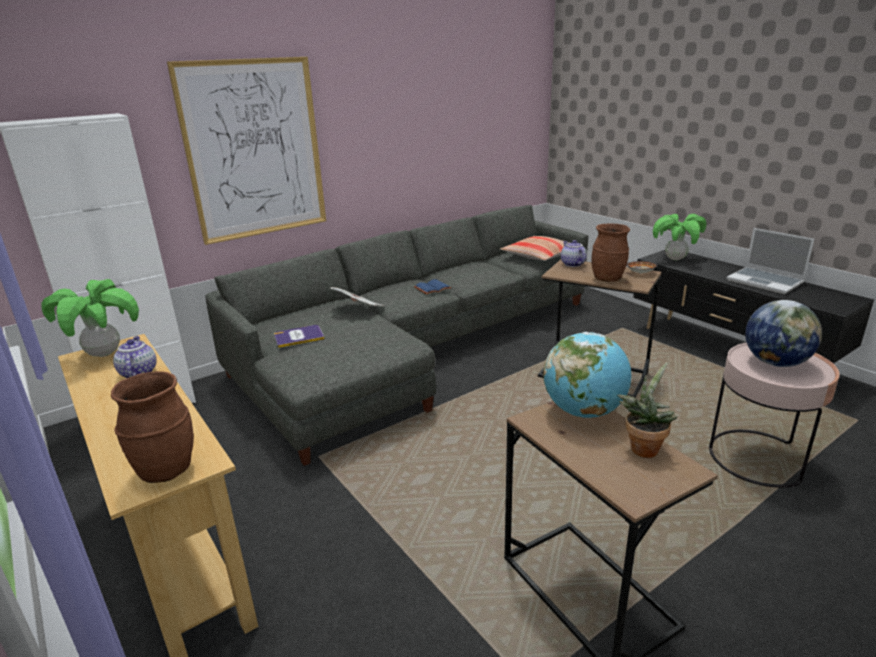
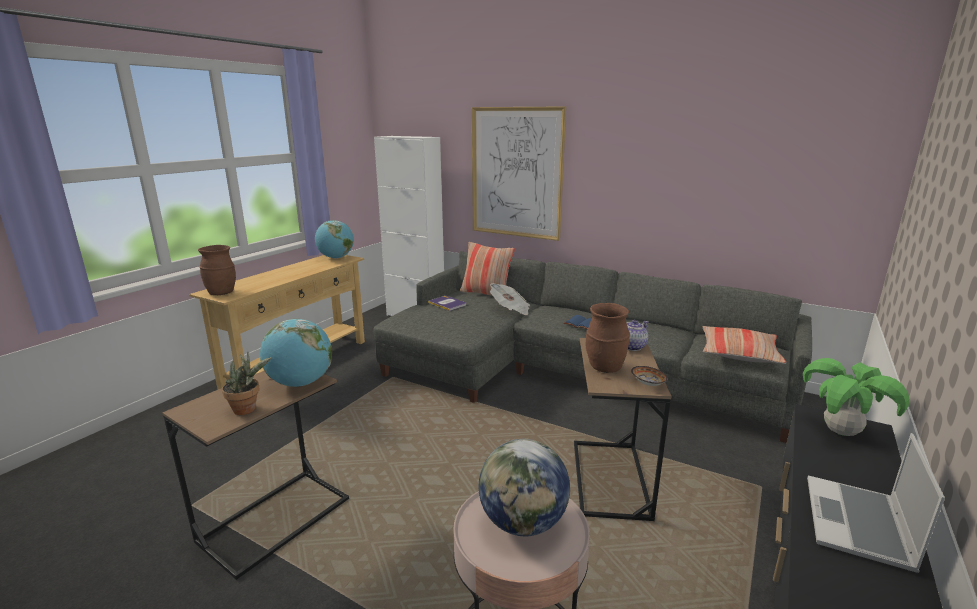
camera: 65 degrees right, 5 degrees down
potted plant [41,279,139,357] -> globe [315,220,354,258]
teapot [113,336,156,378] -> none
none -> pillow [460,242,515,296]

